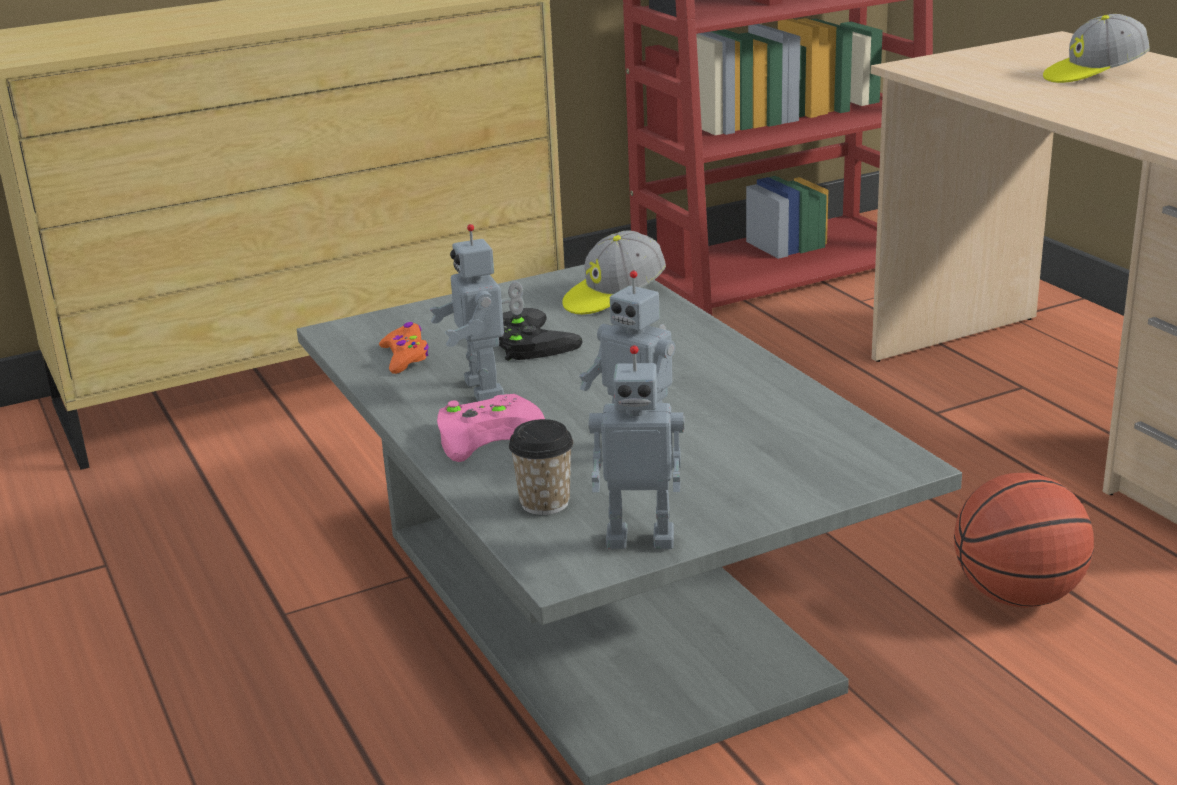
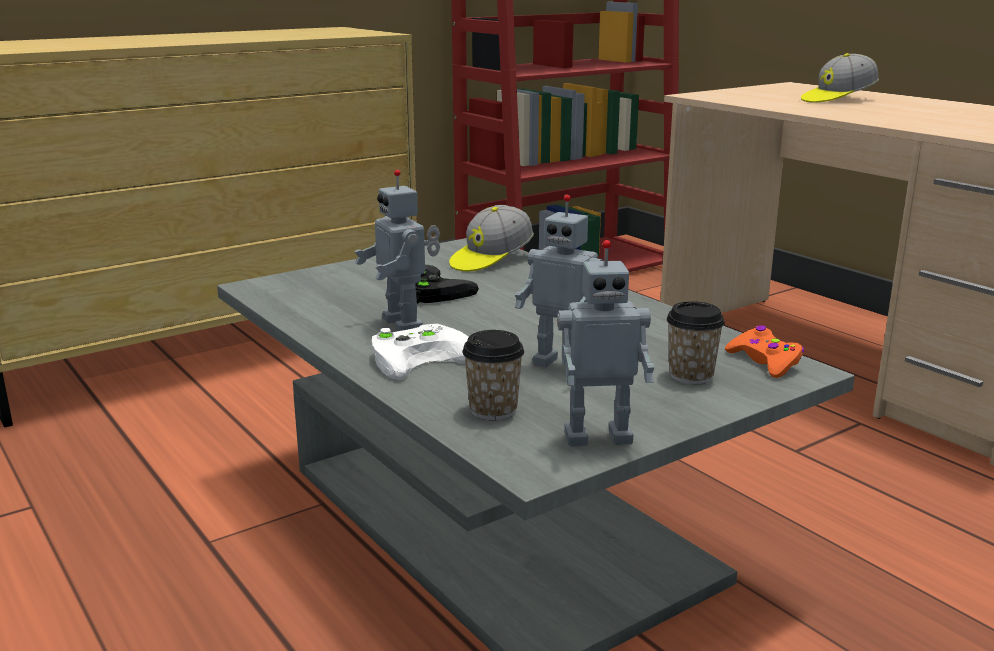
camera: 10 degrees left, 5 degrees down
orange game controller [379,322,429,374] -> orange game controller moved to [725,325,804,378]
pink game controller [437,394,545,462] -> white game controller [372,324,468,380]
basketball [954,473,1094,608] -> none
none -> cup [666,301,725,385]

